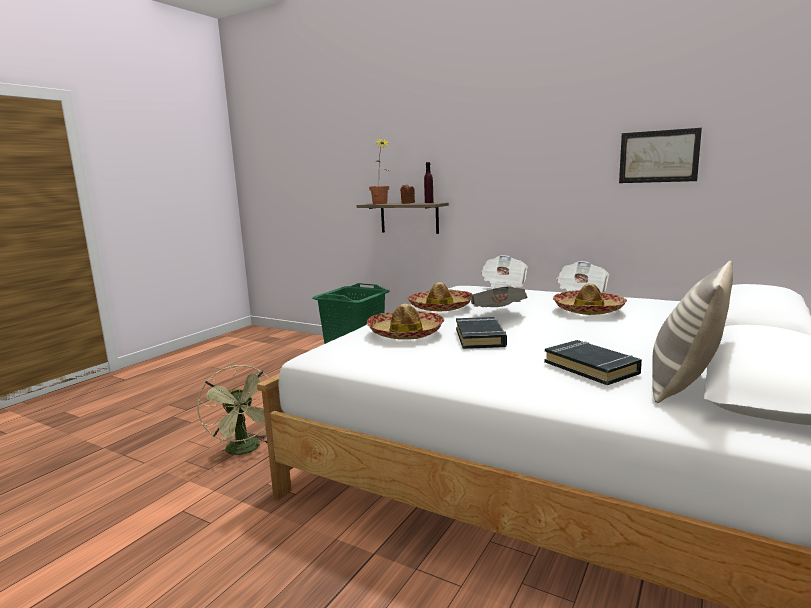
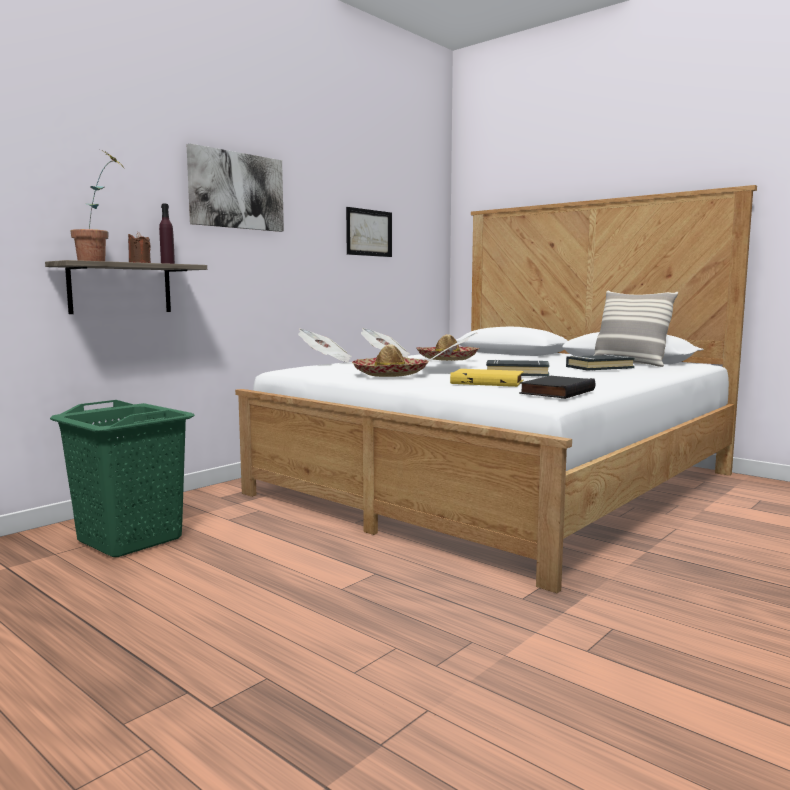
camera: 80 degrees left, 5 degrees down
green fan [198,365,269,460] -> none
hat [367,304,444,340] -> yellow book [450,369,524,387]
none -> picture [187,143,284,232]
none -> black book [519,376,595,399]

